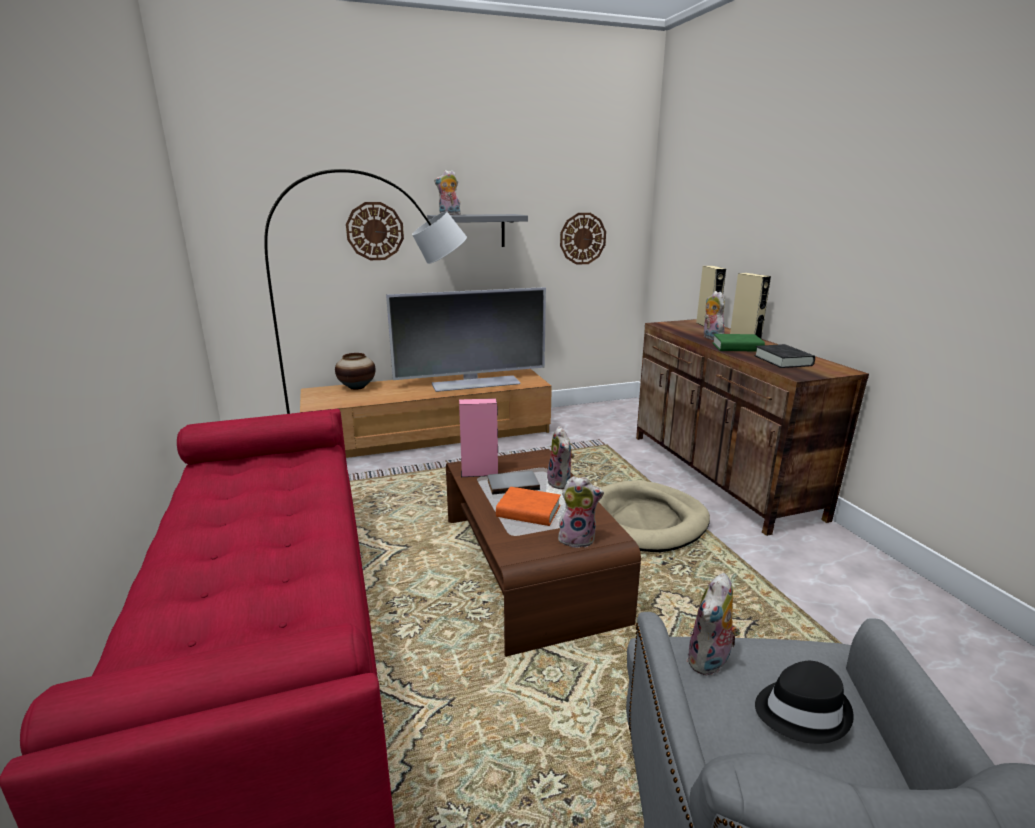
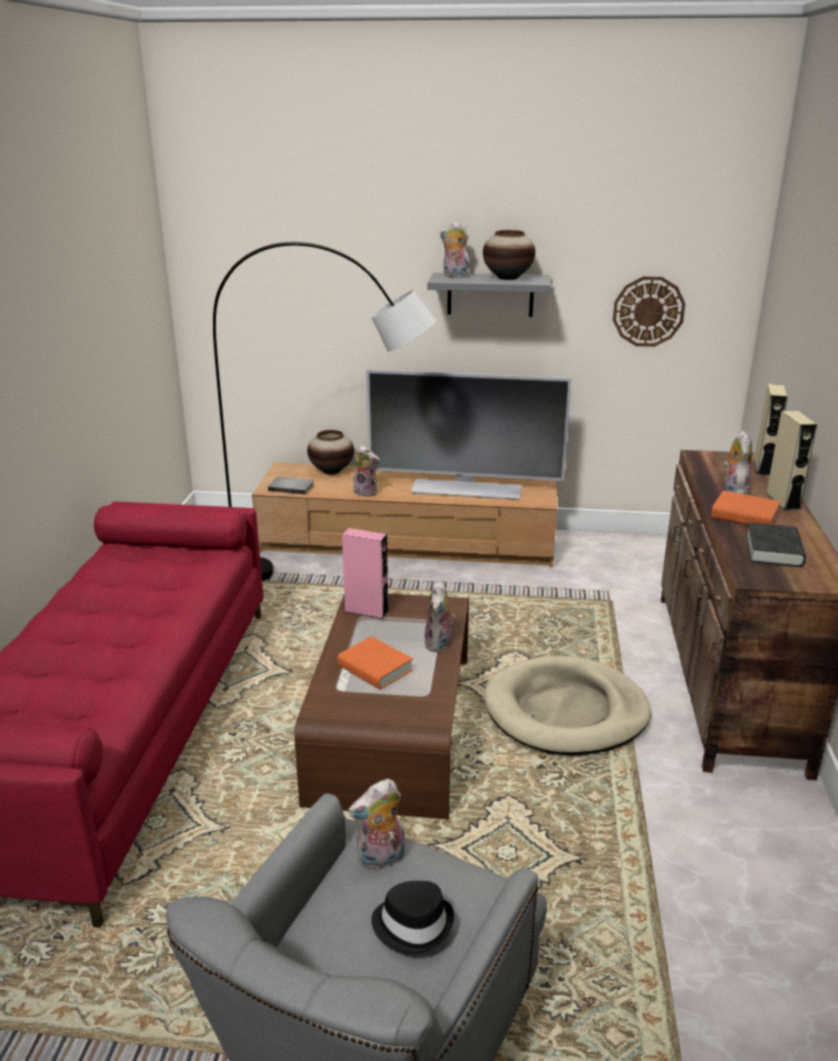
camera: 25 degrees right, 5 degrees up
wall clock [346,202,404,260] -> none
grey book [487,471,540,495] -> grey book moved to [268,477,314,495]
plush toy [558,476,604,548] -> plush toy moved to [353,445,380,497]
green book [713,334,765,352] -> orange book [711,490,781,525]
none -> vase [483,230,535,280]

